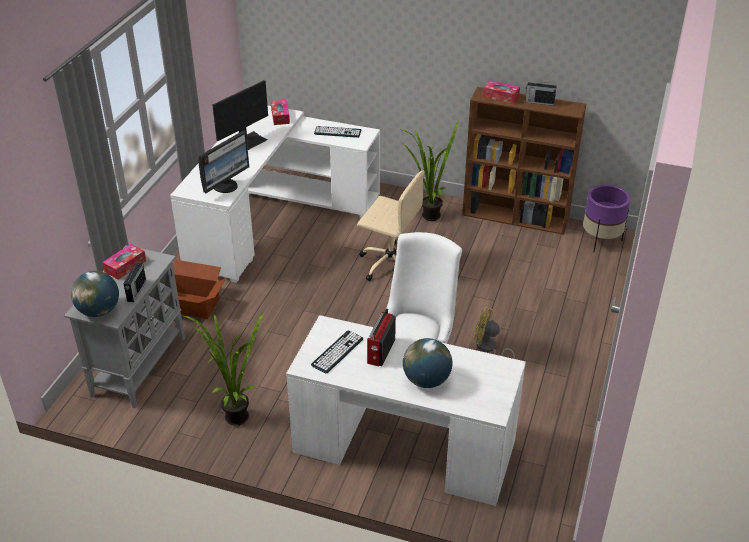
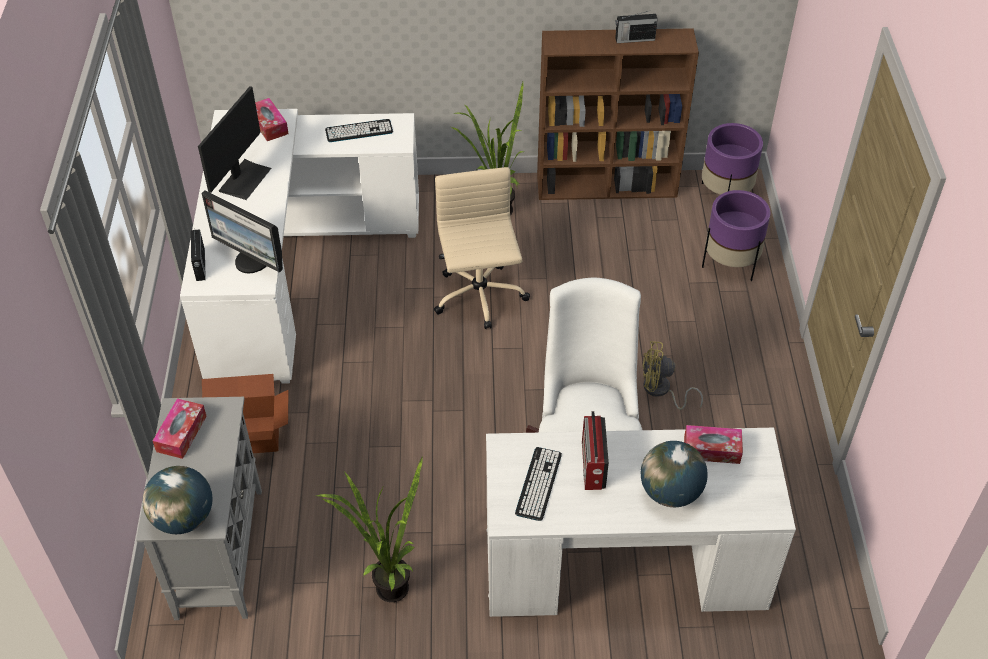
camera: 20 degrees left, 10 degrees up
radio [124,263,146,302] -> radio moved to [191,229,206,281]
monitor [198,130,249,193] -> monitor turned 105 degrees clockwise [201,191,283,273]
beige office chair [357,171,425,281] -> beige office chair turned 105 degrees counterclockwise [434,167,530,329]
tissue box [483,80,520,104] -> tissue box moved to [684,425,743,464]
none -> purple planter [702,190,771,281]

